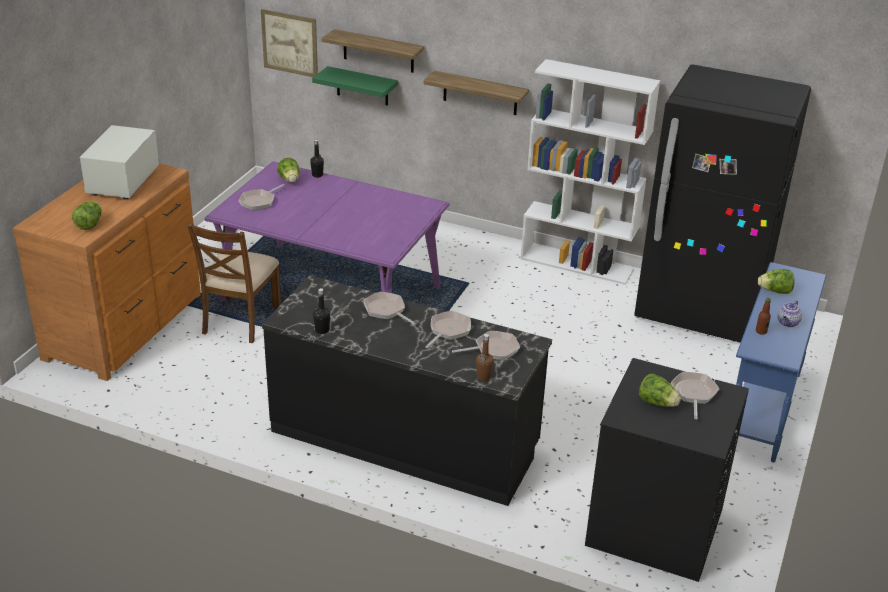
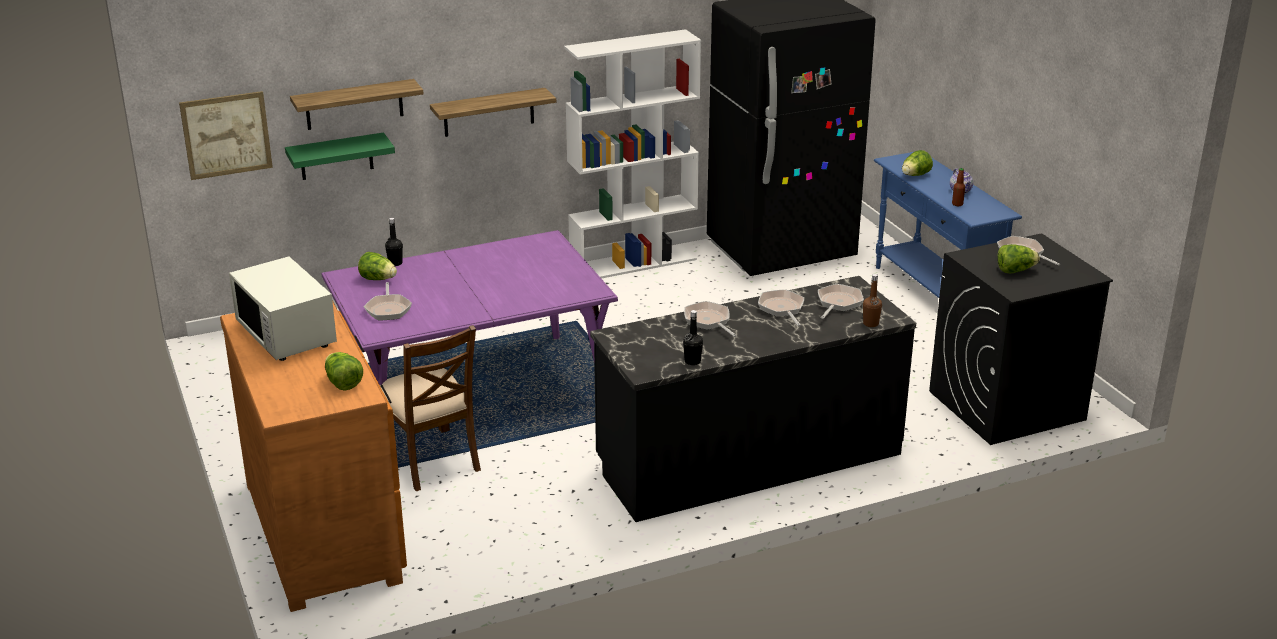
camera: 45 degrees left, 5 degrees down
frying pan [364,292,416,325] -> frying pan turned 60 degrees clockwise [684,301,737,337]

